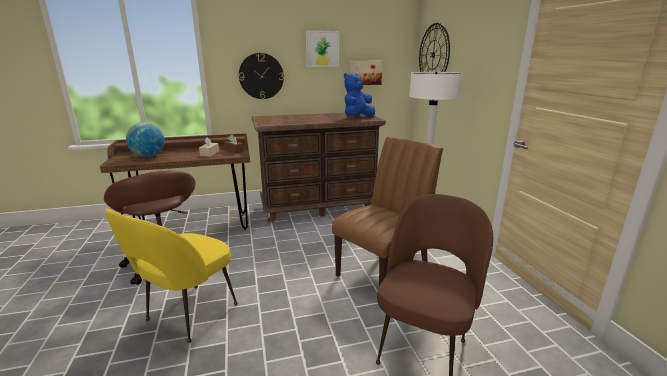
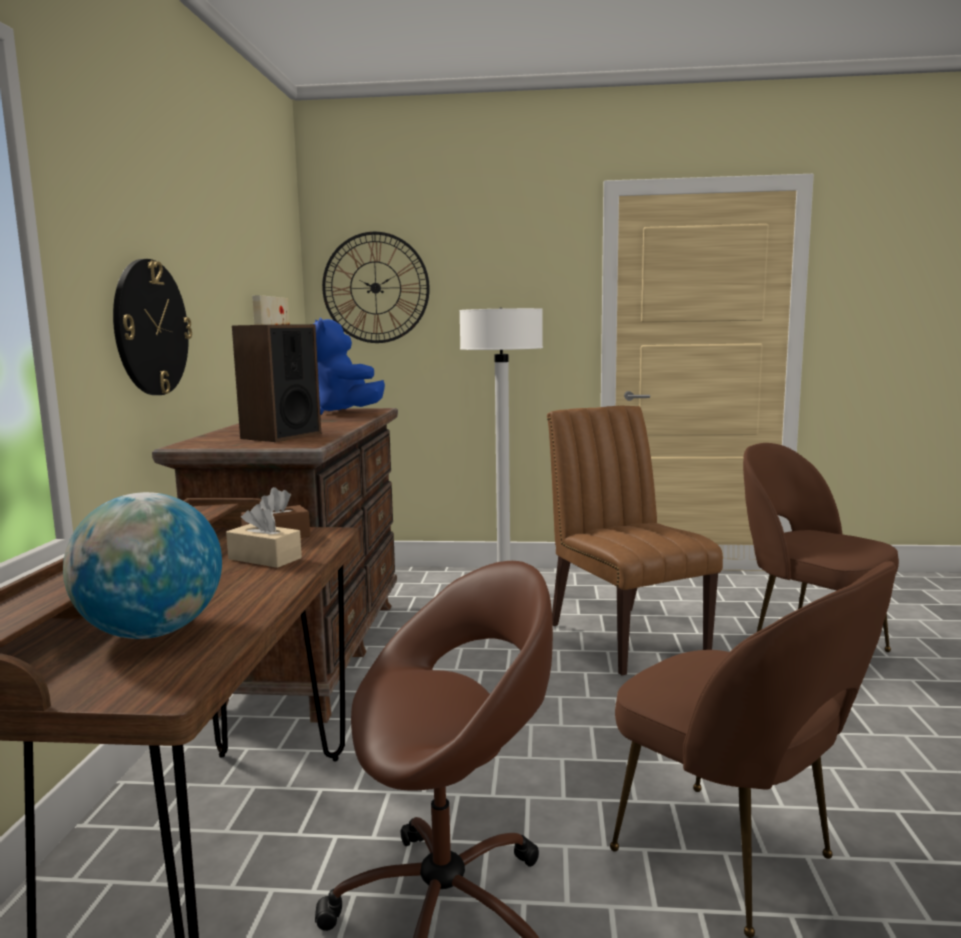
camera: 70 degrees left, 10 degrees down
yellow chair [105,209,238,343] -> brown chair [610,561,897,938]
picture [306,31,339,67] -> none
none -> speaker [232,324,321,442]

